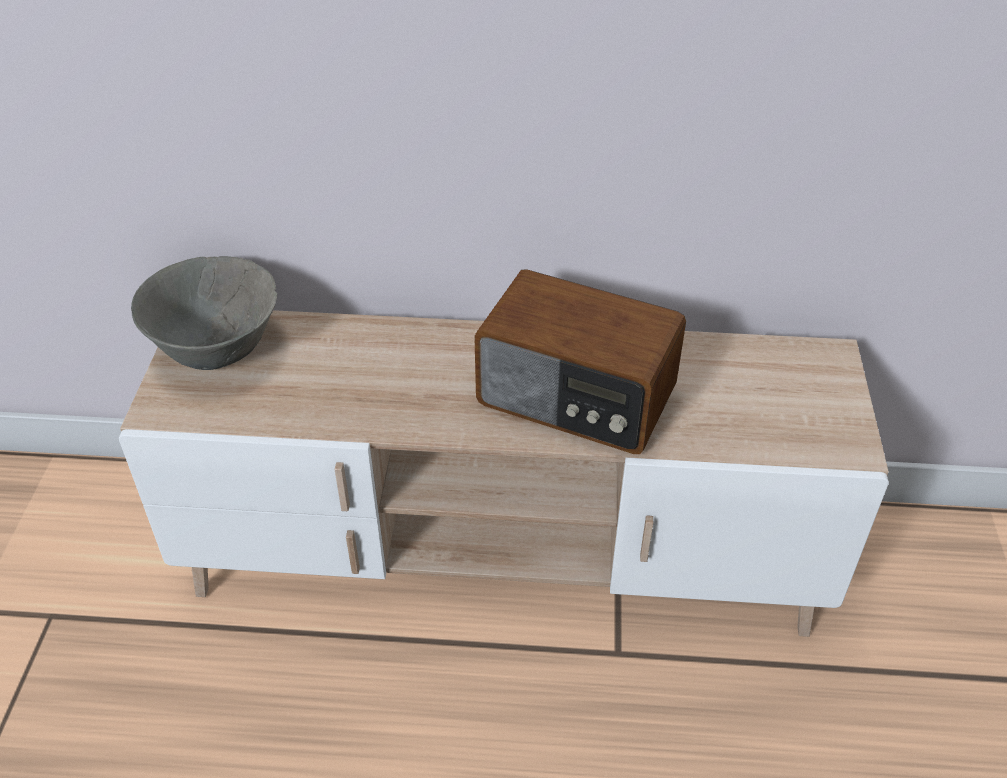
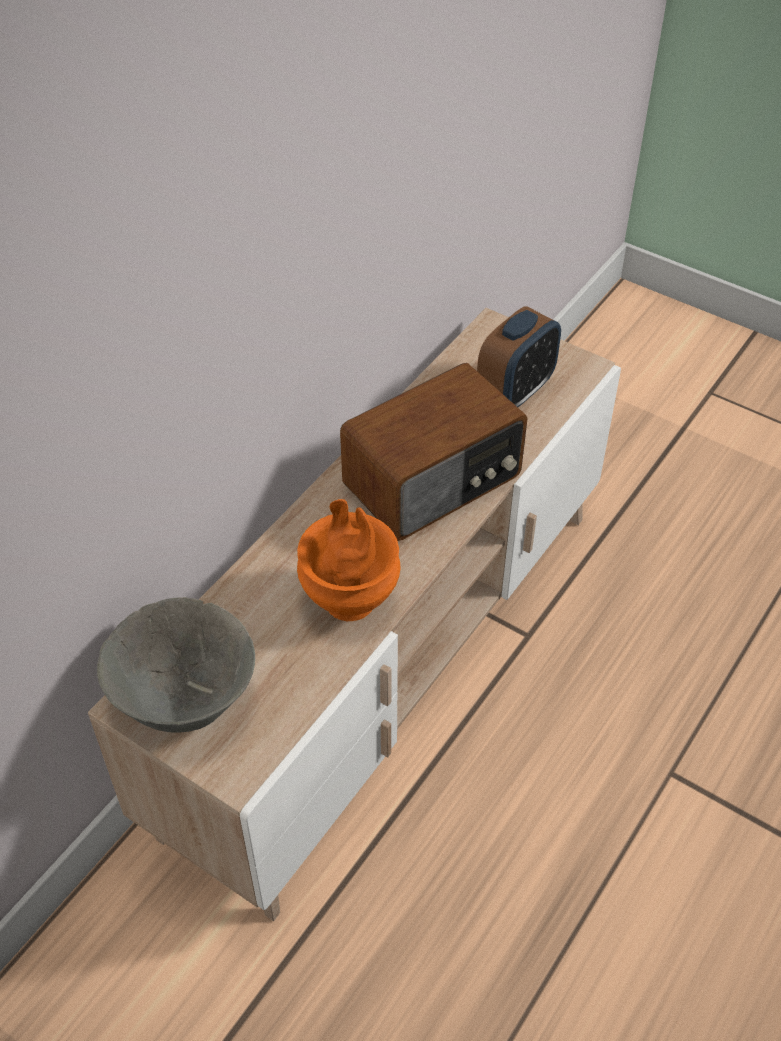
camera: 60 degrees left, 5 degrees up
none -> orange vase [297,499,401,621]
none -> alarm clock [477,306,561,407]

